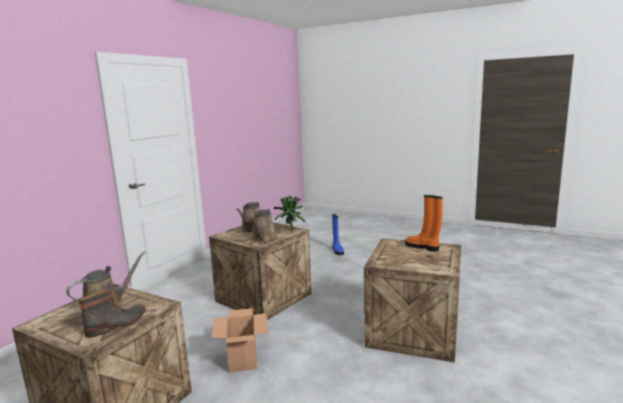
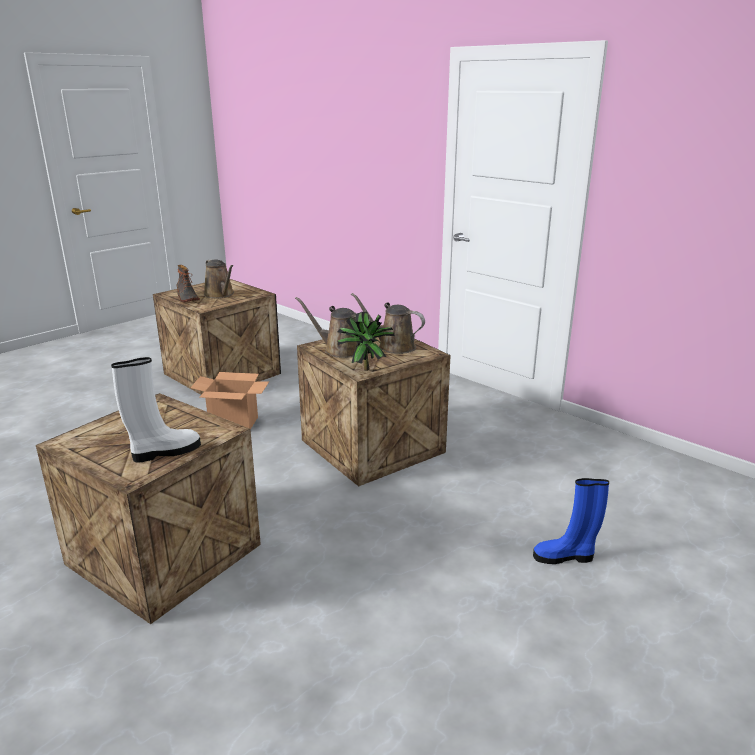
camera: 105 degrees right, 10 degrees up
orange boot [405,195,443,252] -> white boot [111,357,201,462]

